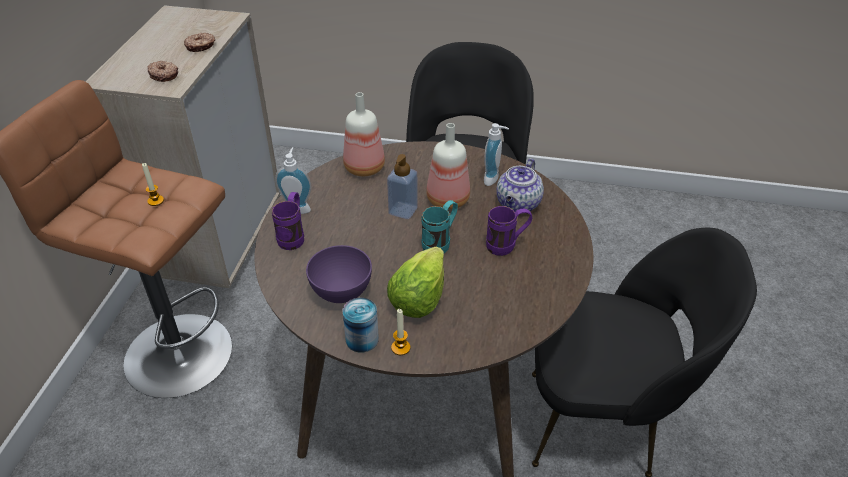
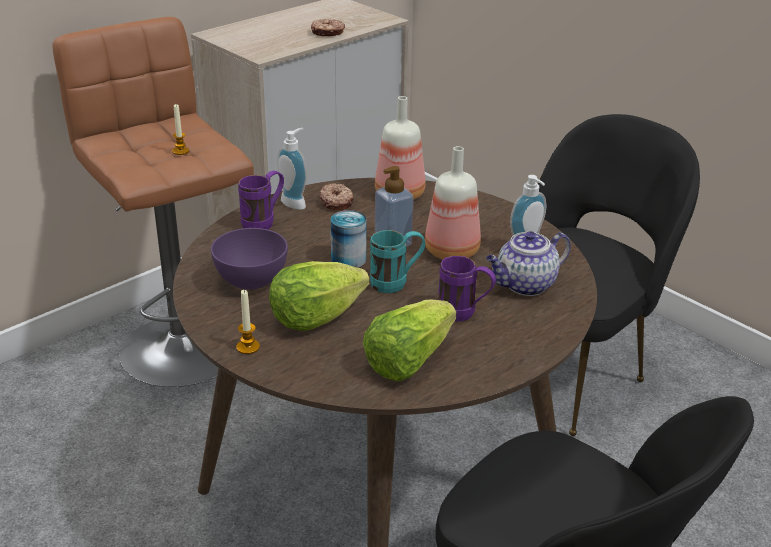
camera: 35 degrees right, 10 degrees down
donut [148,61,178,82] -> donut moved to [320,183,354,210]
can [342,298,379,353] -> can moved to [331,210,367,268]
none -> lettuce [363,300,456,381]

